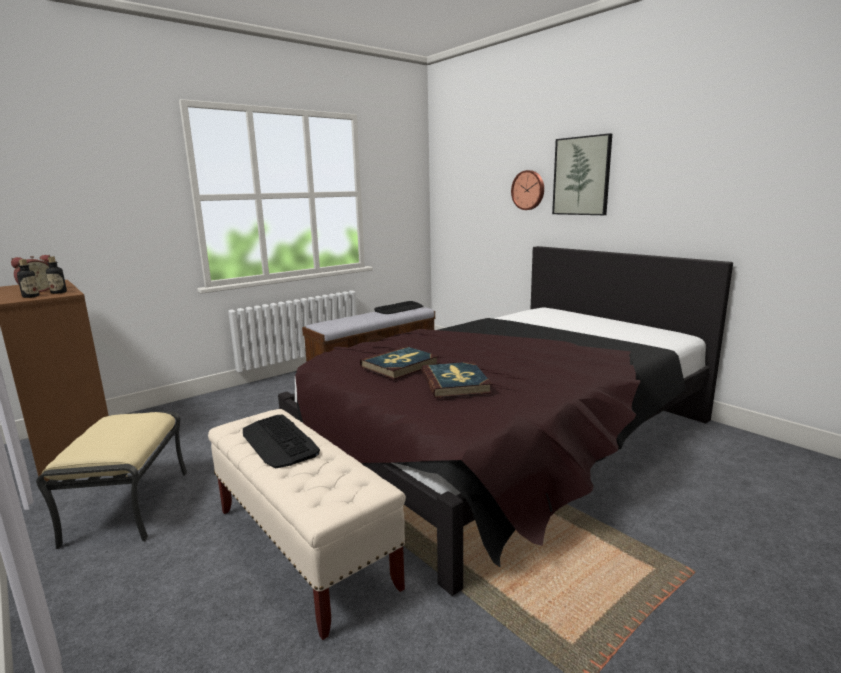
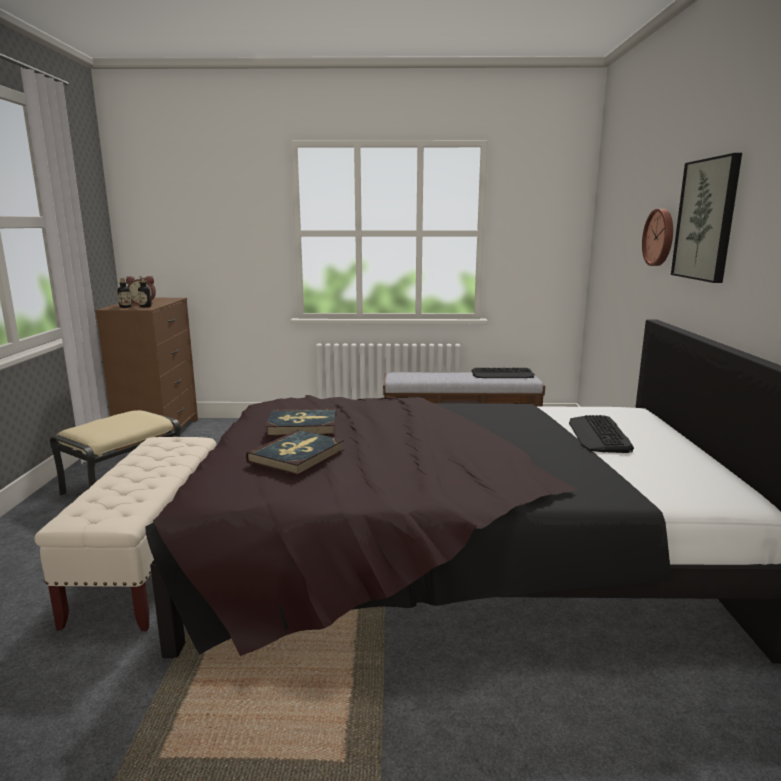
camera: 40 degrees right, 0 degrees up
keyboard [243,415,320,468] -> keyboard moved to [569,415,634,453]

